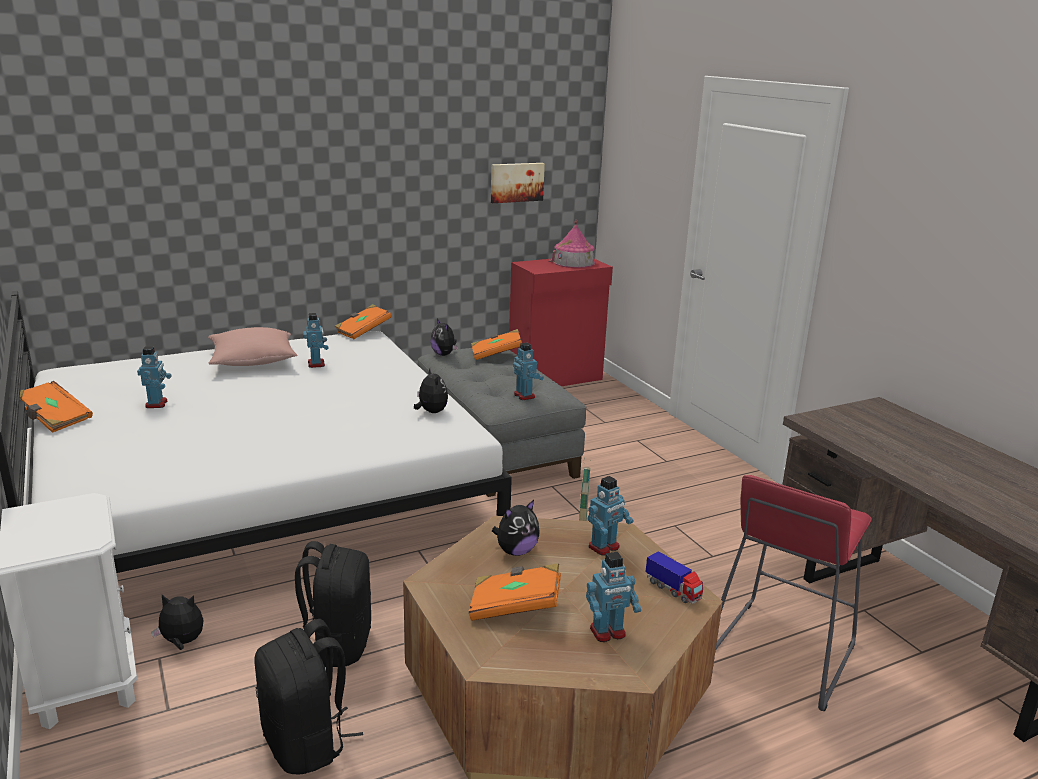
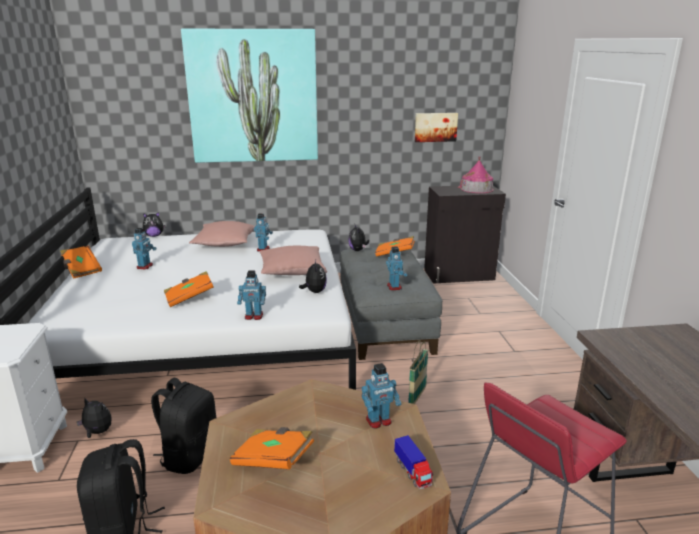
camera: 20 degrees right, 0 degrees up
orange book [335,304,392,339] -> orange book moved to [164,271,214,307]
plush toy [492,500,540,556] -> plush toy moved to [143,212,165,237]
red cabinet [509,259,613,386] -> black cabinet [424,186,506,284]
toy robot [586,552,641,642] -> toy robot moved to [237,270,266,320]
none -> picture [181,29,318,163]
none -> pink pillow [260,246,327,275]

